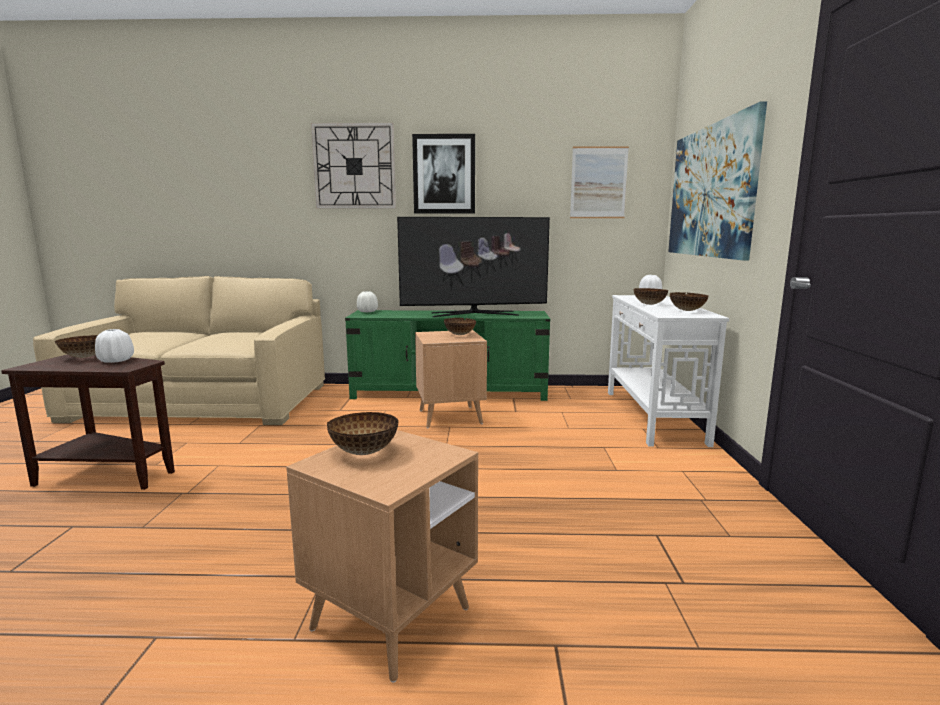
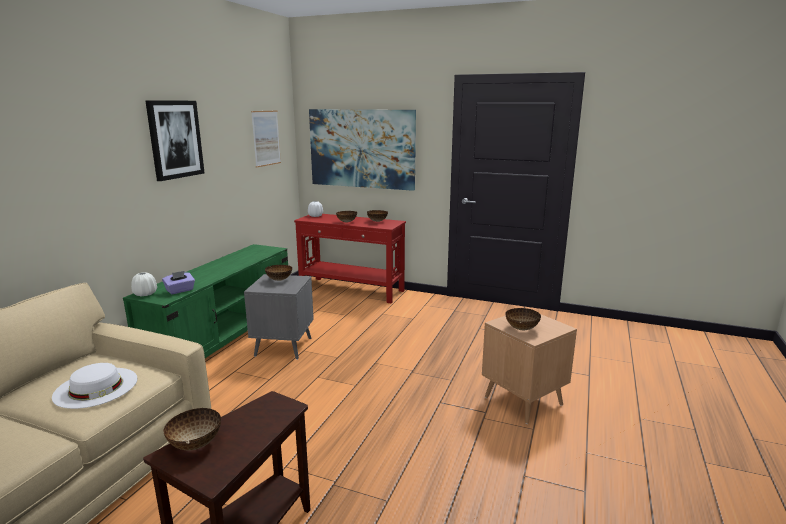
camera: 70 degrees left, 5 degrees up
white vase [95,329,134,363] -> none
wall clock [311,123,396,209] -> none
television [397,217,550,317] -> none
brown side table [415,330,487,428] -> grey side table [244,274,314,360]
white console table [608,295,729,447] -> red console table [294,214,406,303]
none -> white hat [52,363,138,409]
none -> purple tissue box [162,271,195,295]

